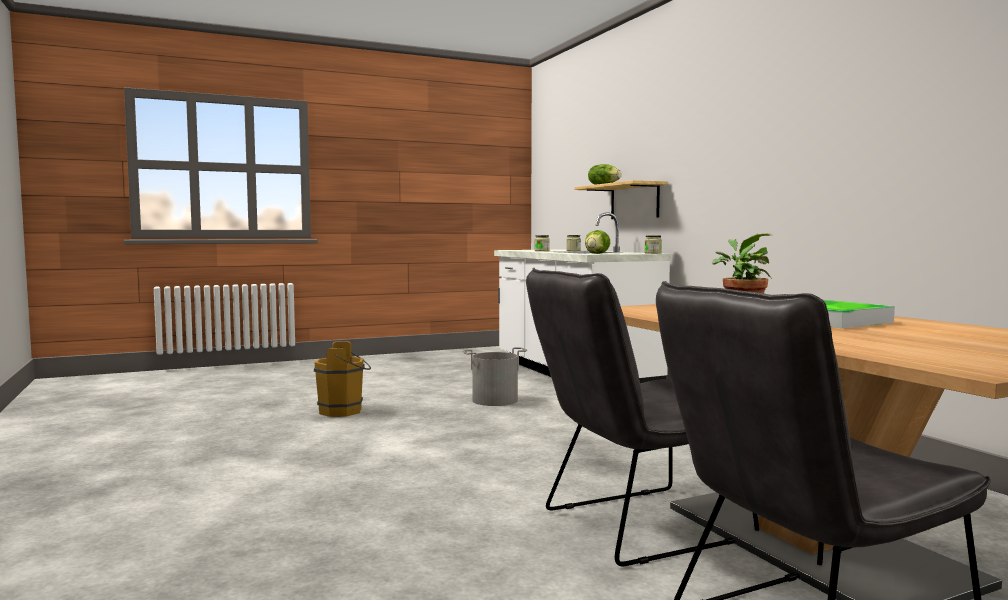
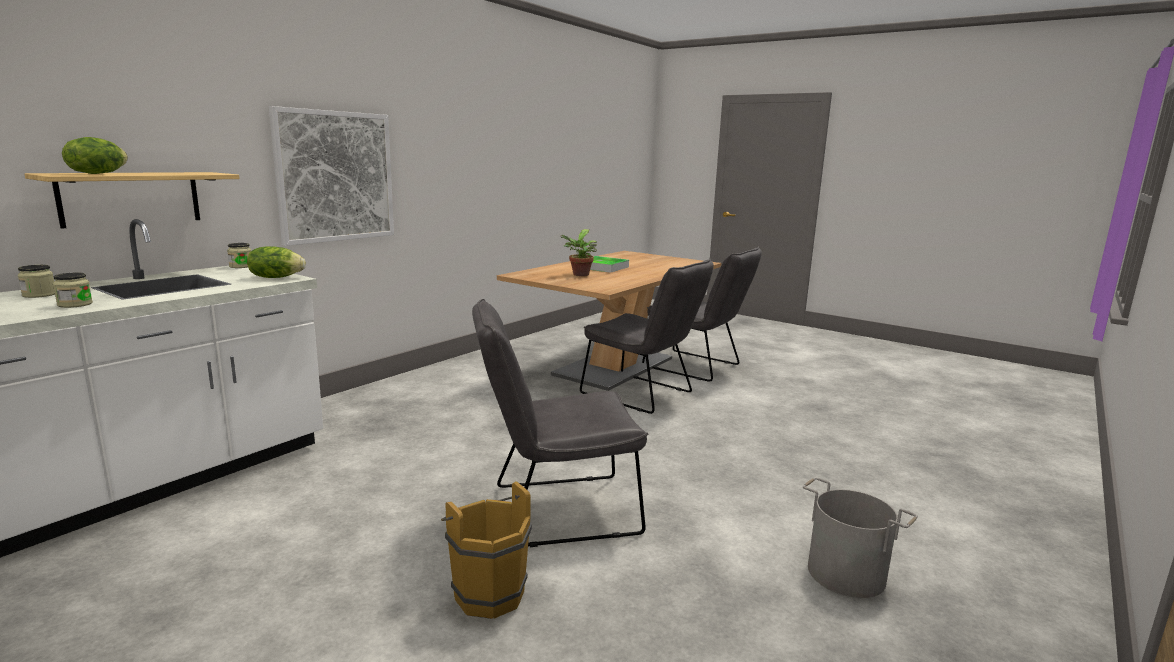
camera: 120 degrees left, 10 degrees up
grey bucket [463,347,527,406] -> grey bucket moved to [803,477,918,598]
none -> picture [269,106,394,246]
none -> grey chair [472,299,648,547]

